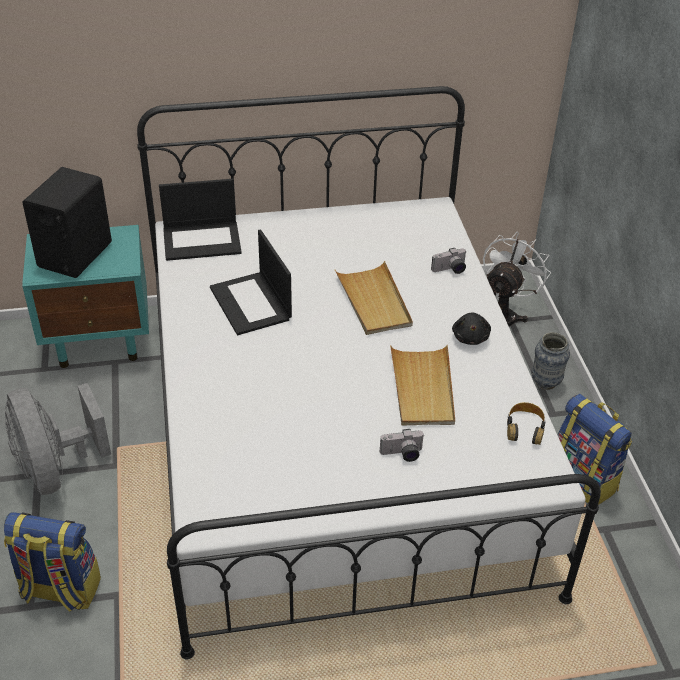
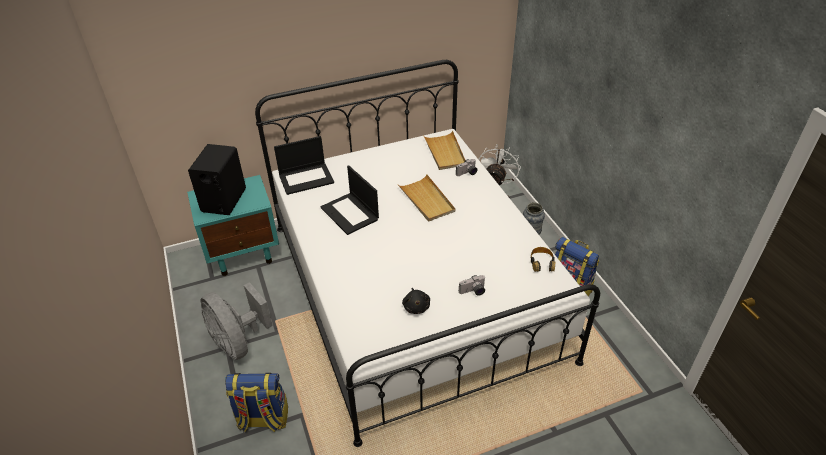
camera: 10 degrees left, 0 degrees up
beige tray [390,345,455,425] -> beige tray moved to [423,131,465,170]
black plush toy [452,313,491,345] -> black plush toy moved to [402,288,430,314]

